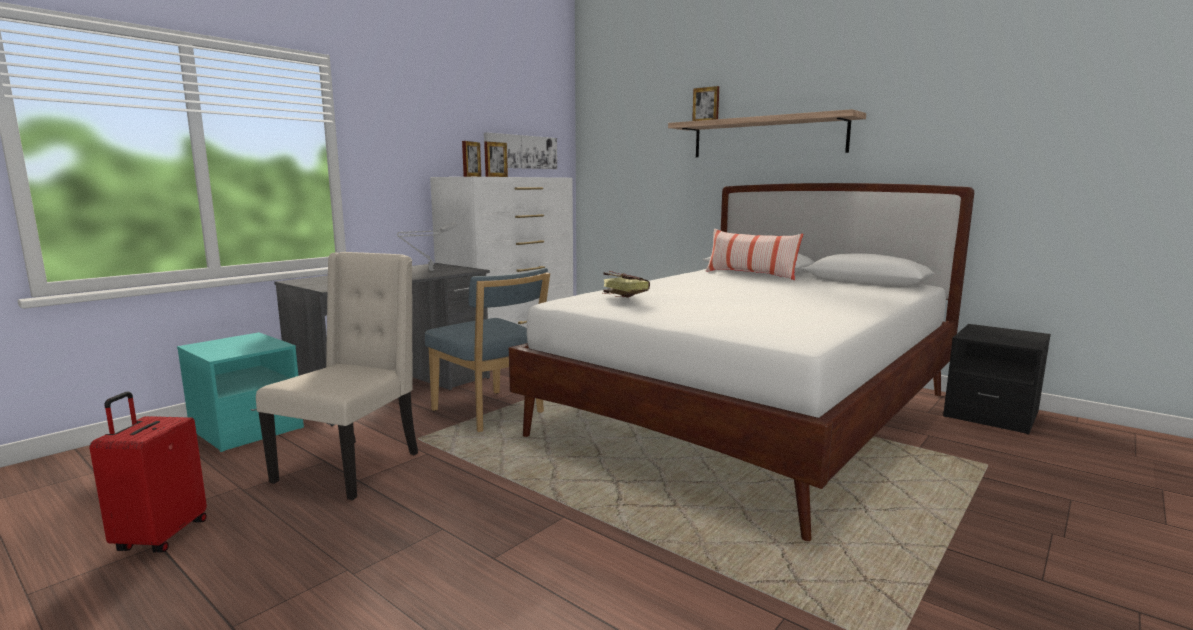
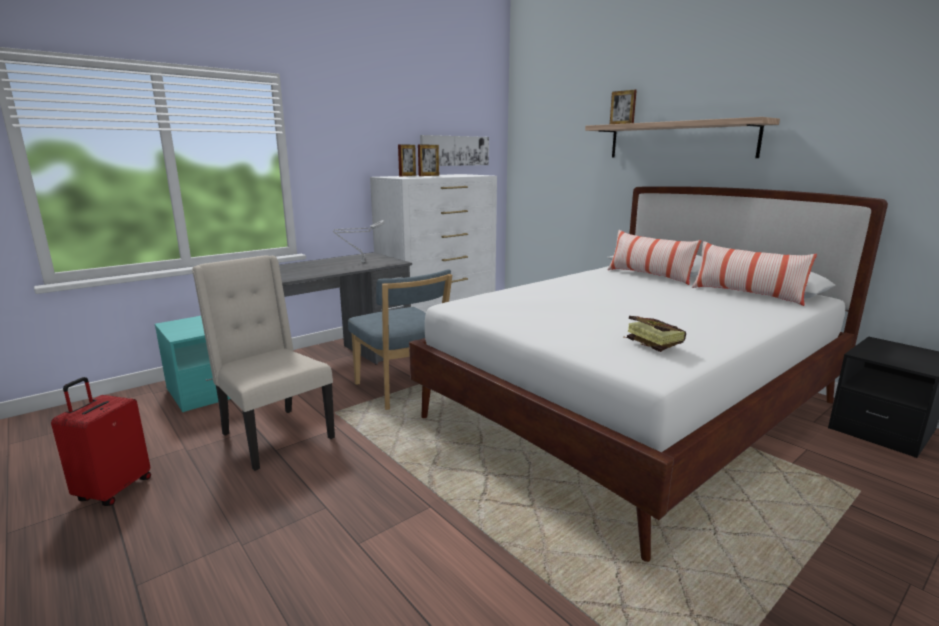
camera: 10 degrees right, 5 degrees up
beige chair [256,252,418,500] -> beige chair turned 75 degrees counterclockwise [192,255,335,471]
book [602,271,650,298] -> book moved to [623,316,686,352]
none -> pillow [692,241,817,306]

